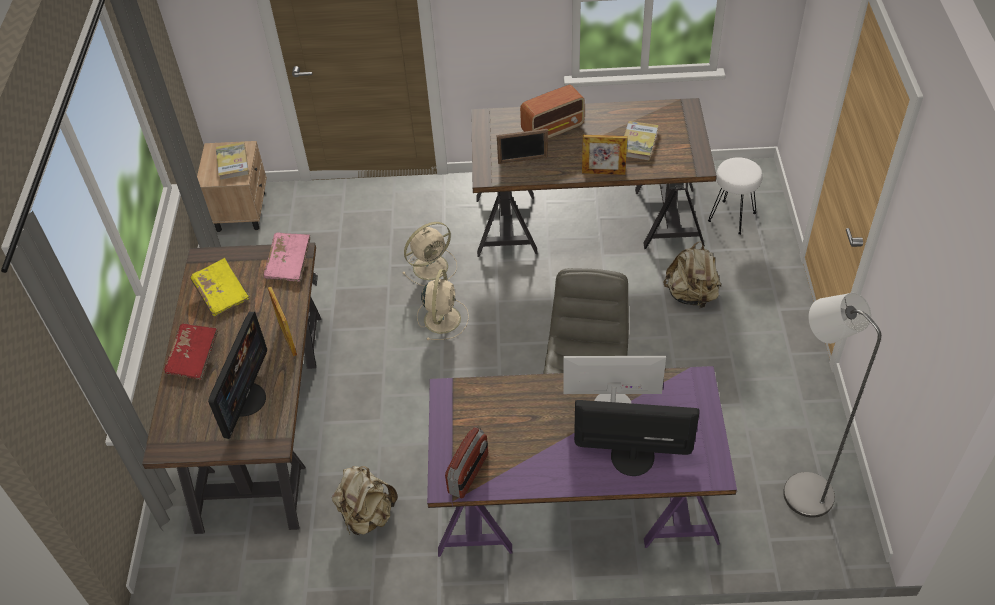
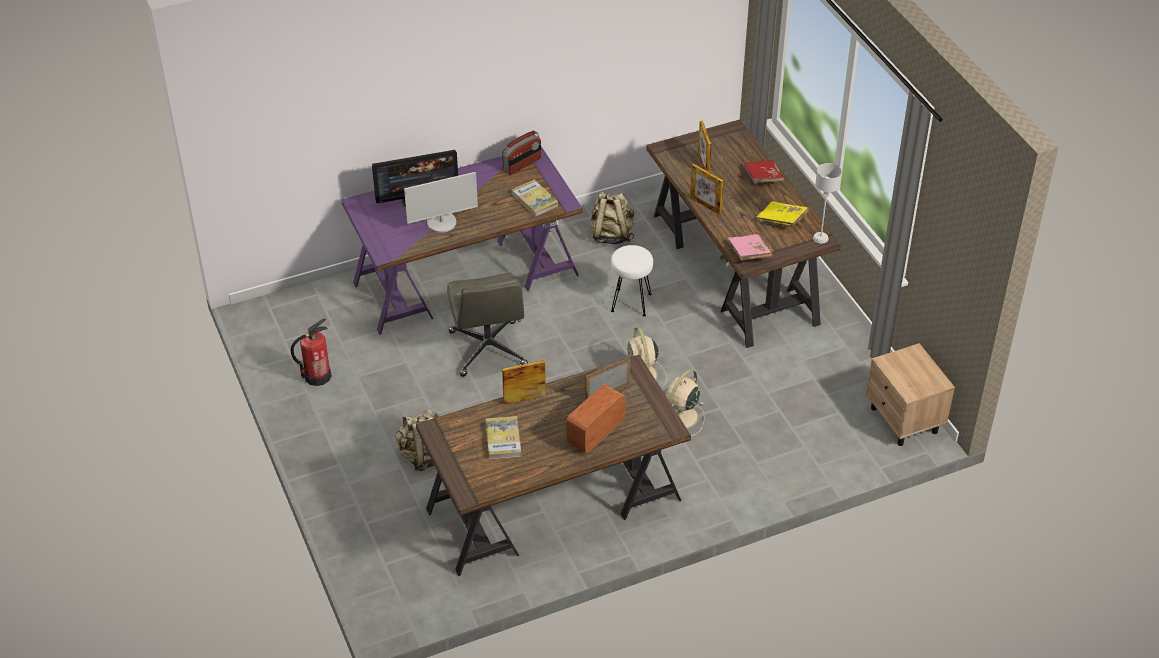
camera: 155 degrees right, 5 degrees down
monitor [208,312,267,439] -> picture frame [698,121,711,172]
book [216,142,249,180] -> book moved to [511,180,558,217]
radio [445,427,488,499] -> radio turned 135 degrees counterclockwise [502,130,541,175]
white stool [708,157,763,235] -> white stool moved to [611,245,653,316]
grey floor lamp [783,293,881,518] -> none
none -> fire extinguisher [291,318,331,386]
none -> grey table lamp [813,163,842,244]

